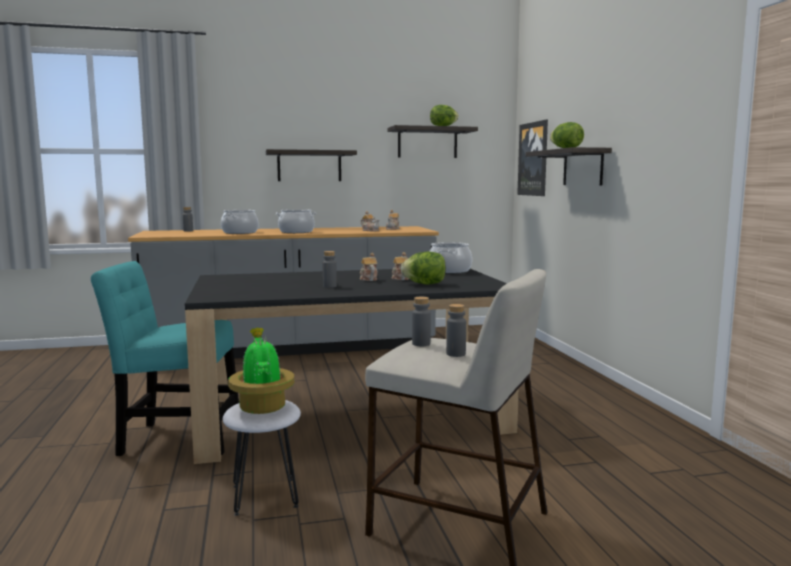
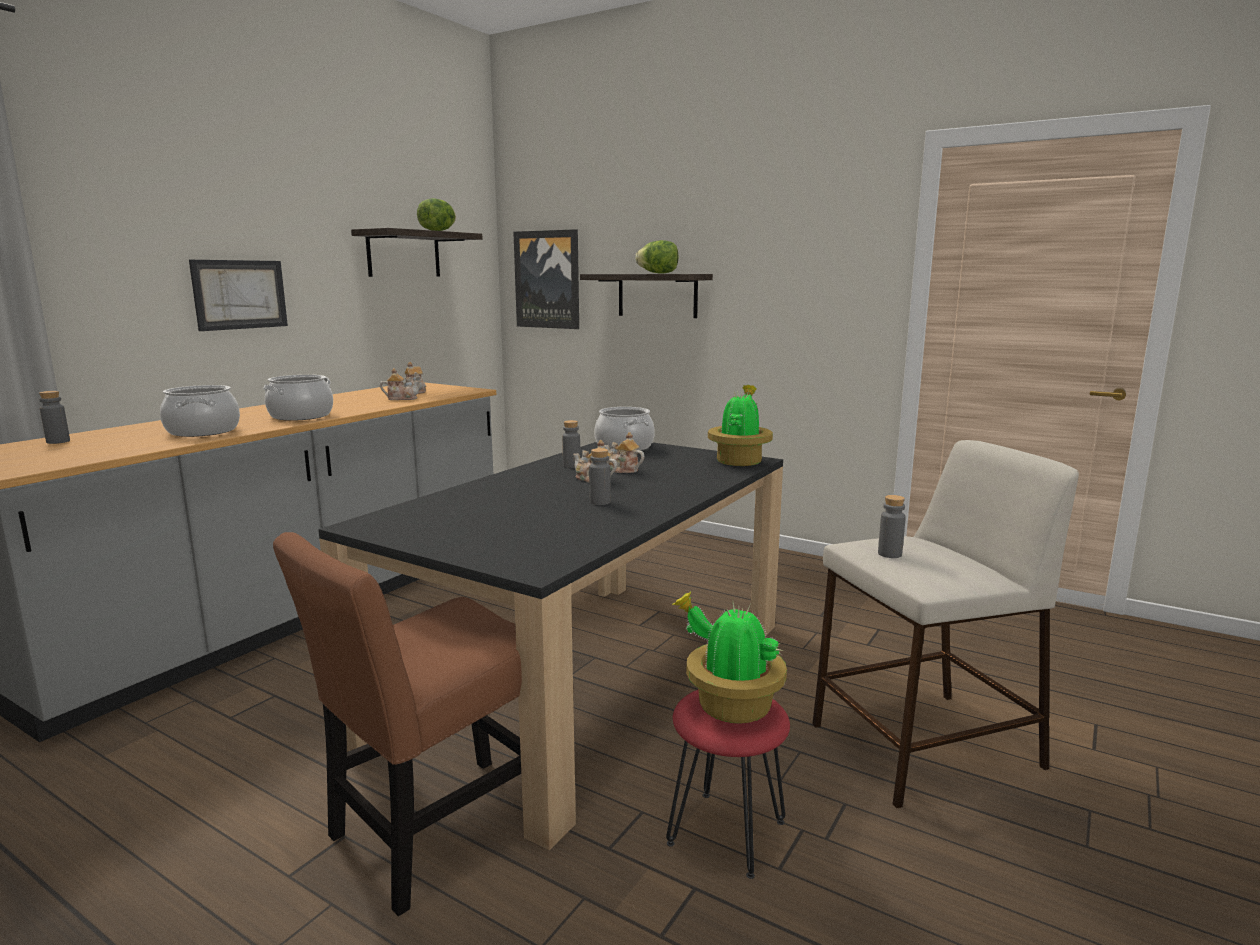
camera: 45 degrees left, 5 degrees up
turquoise chair [91,261,239,456] -> brown chair [273,532,522,916]
white stool [223,400,301,516] -> red stool [666,690,790,879]
shelf [266,149,357,181] -> picture [189,260,288,331]
lettuce [401,252,446,284] -> none
grey bottle [446,304,466,357] -> grey bottle moved to [562,420,580,468]
none -> potted plant [708,384,773,466]

